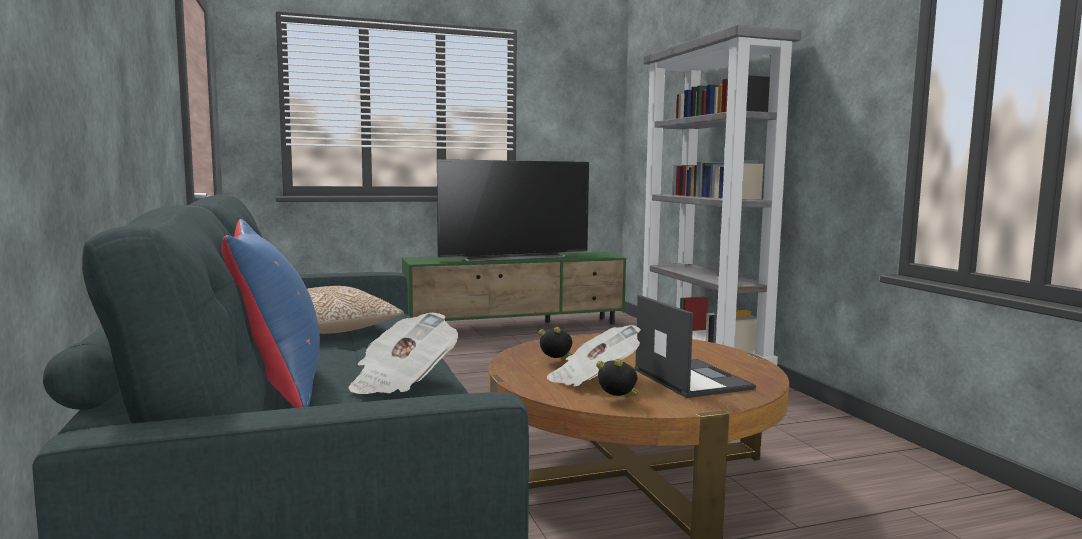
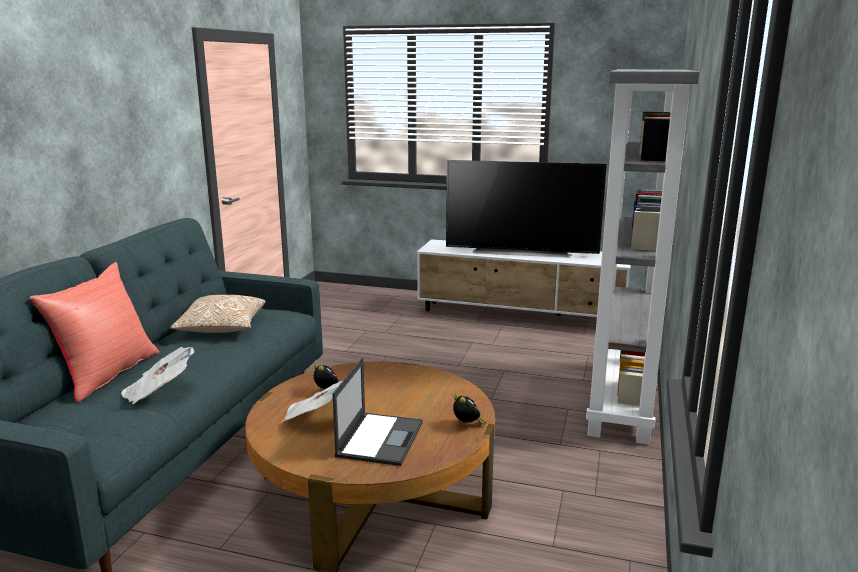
camera: 35 degrees right, 10 degrees up
blue pillow [222,219,320,408] -> red pillow [30,262,159,403]
green tv stand [402,252,627,324] -> white tv stand [417,239,631,317]
alarm clock [596,359,638,396] -> alarm clock moved to [453,394,486,425]

